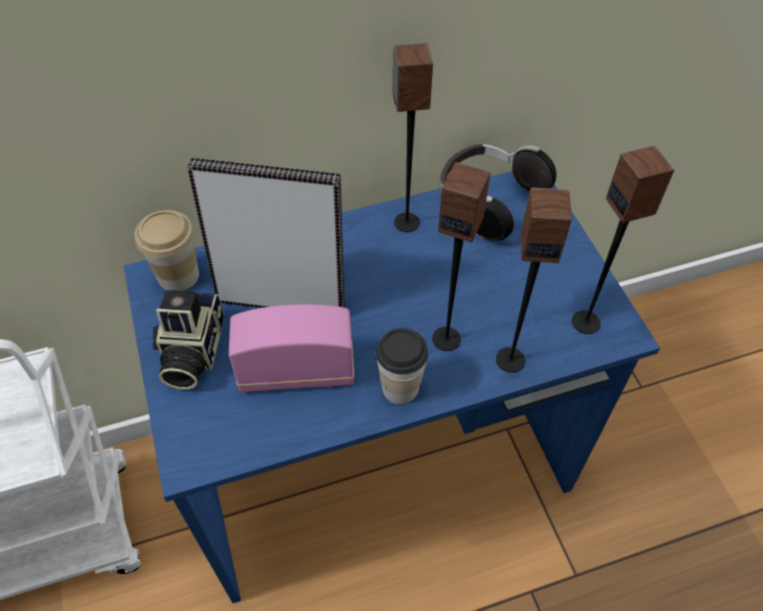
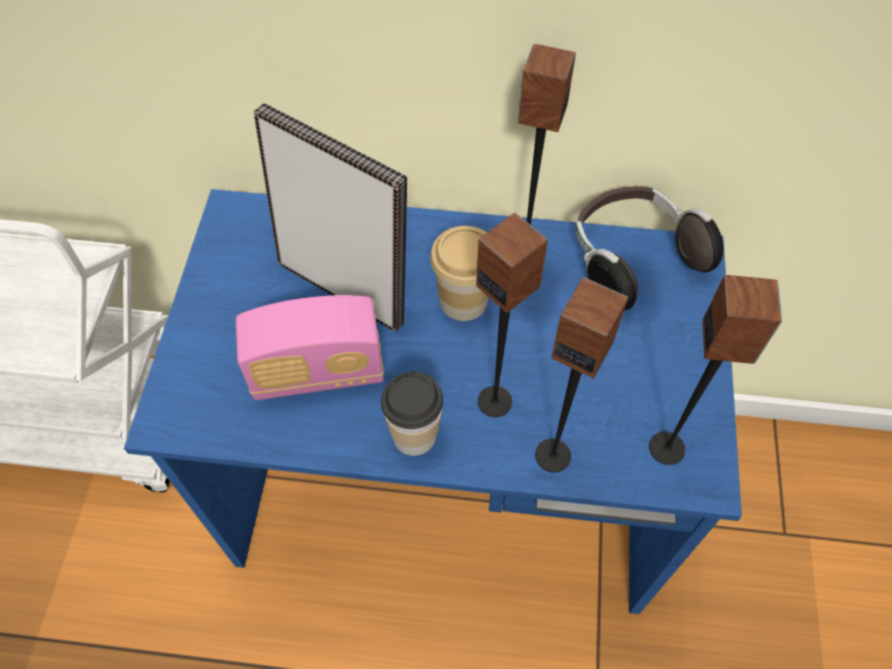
camera: 25 degrees right, 5 degrees up
cup [134,210,199,291] -> cup moved to [430,226,489,321]
camera [153,290,224,390] -> none
radio [229,304,354,392] -> radio turned 150 degrees clockwise [236,295,384,400]

